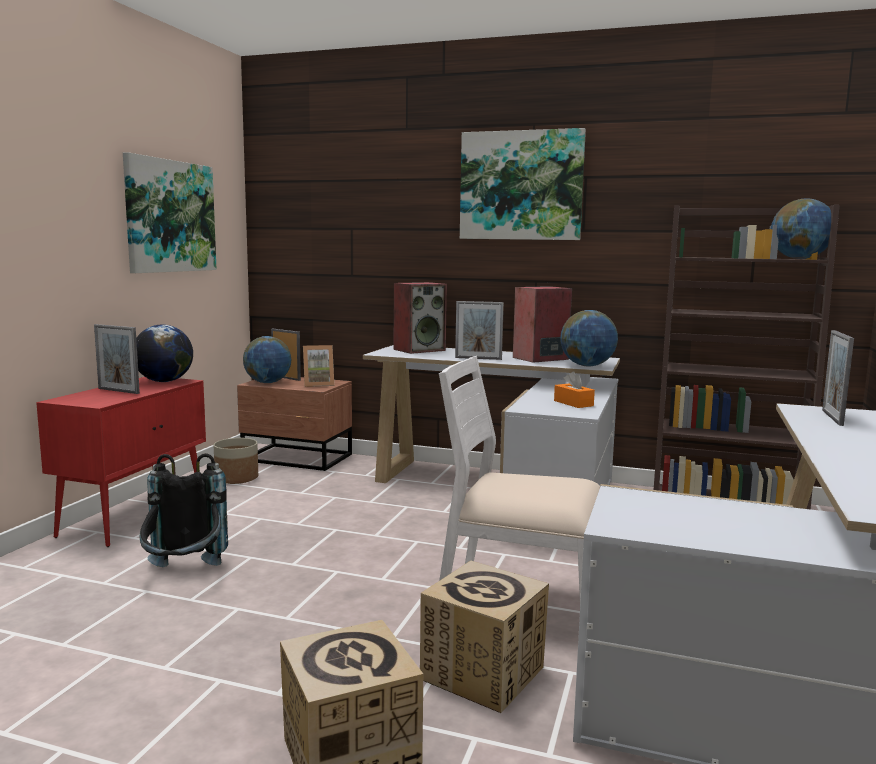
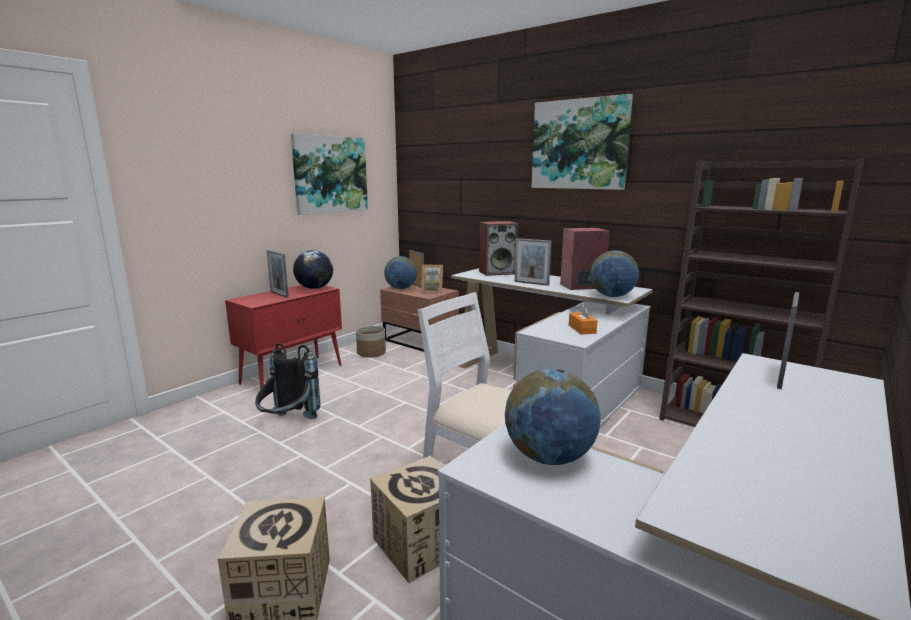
camera: 20 degrees right, 5 degrees up
globe [771,198,831,259] -> globe moved to [505,369,601,465]

